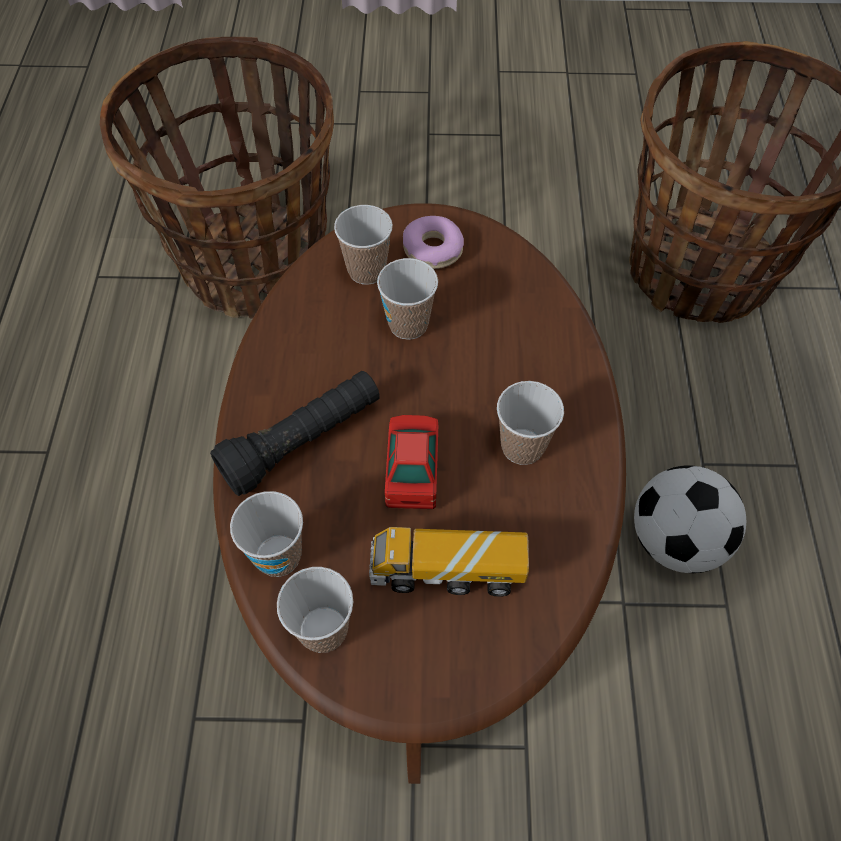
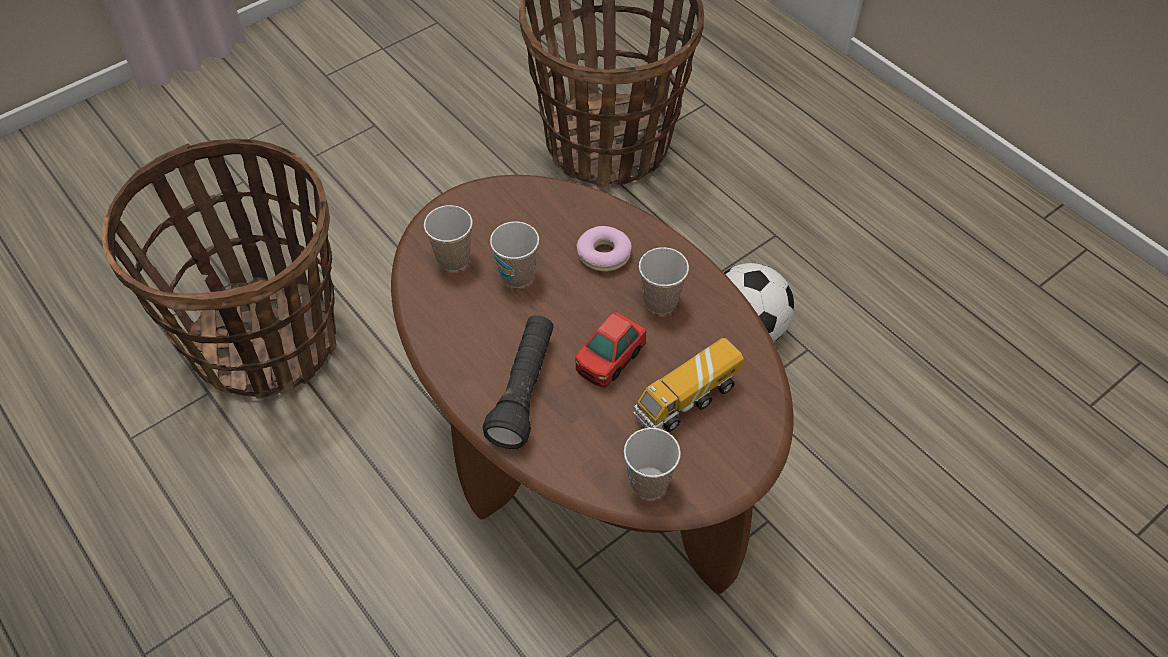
camera: 40 degrees left, 5 degrees down
cup [230,491,303,577] -> none
toy car [385,415,438,509] -> toy car turned 105 degrees counterclockwise [576,312,646,387]
donut [403,216,464,269] -> donut moved to [577,226,632,272]

